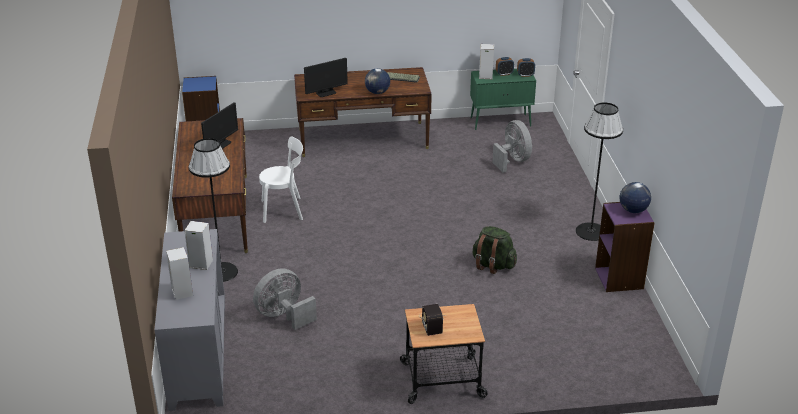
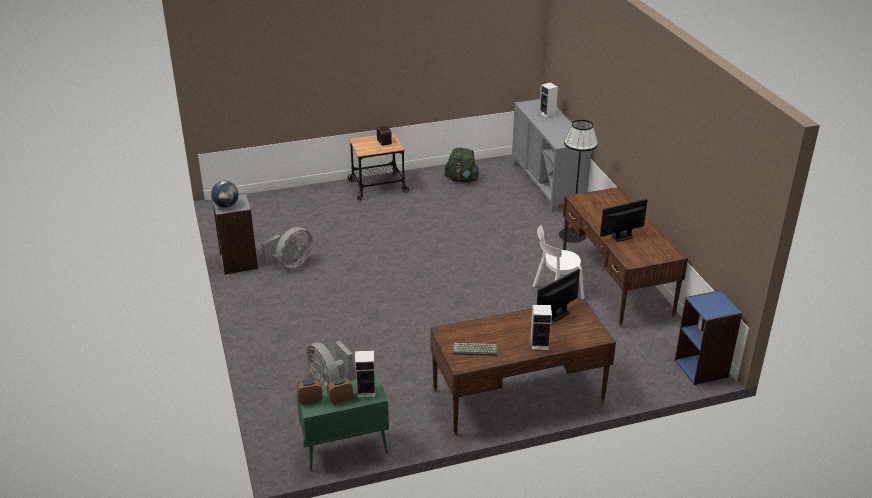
camera: 170 degrees right, 0 degrees up
speaker [184,221,213,270] -> speaker moved to [530,305,552,350]
monitor [201,102,238,149] -> monitor turned 45 degrees clockwise [600,199,647,242]
grey fan [253,268,317,330] -> grey fan moved to [261,227,313,268]
globe [365,68,390,94] -> none
green backpack [473,226,517,274] -> green backpack moved to [444,148,480,183]
black floor lamp [576,102,623,241] -> none
purple bookcase [595,202,655,292] -> grey bookcase [212,193,258,275]

